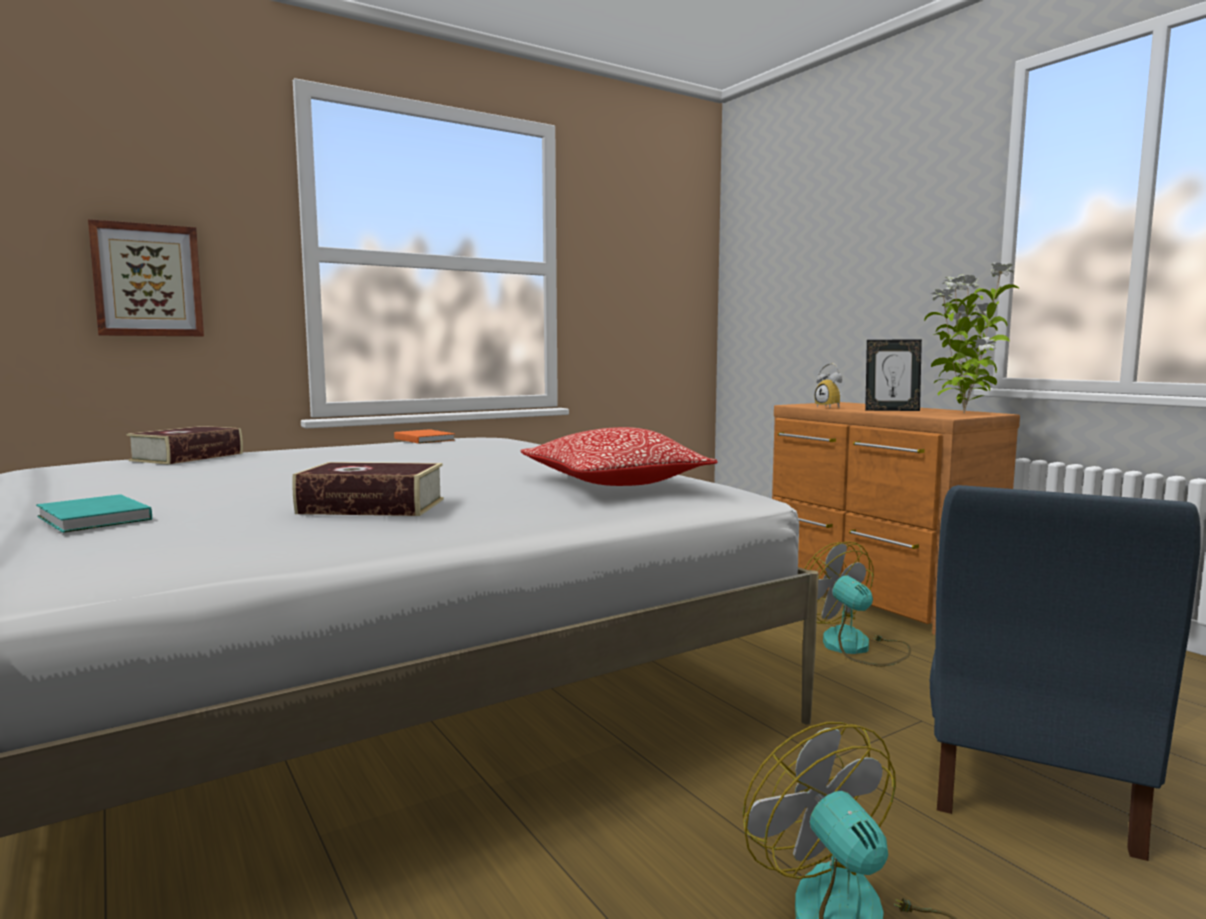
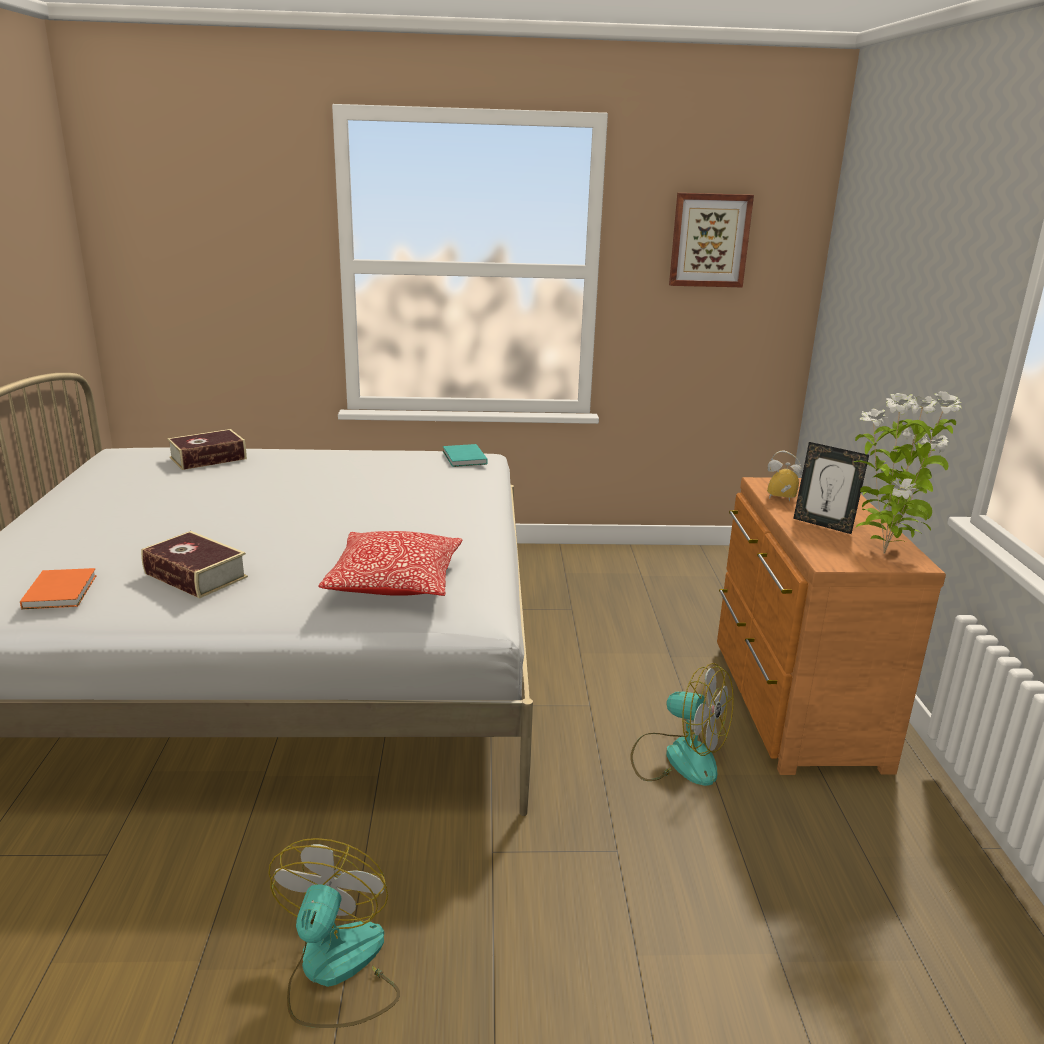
camera: 30 degrees right, 15 degrees up
turquoise book [36,494,152,533] -> turquoise book moved to [443,444,488,467]
picture [88,219,204,336] -> picture moved to [669,193,754,287]
orange book [394,429,455,444] -> orange book moved to [20,568,97,609]
fan [804,541,911,666] -> fan turned 120 degrees clockwise [630,663,734,786]
alarm clock [815,363,842,408] -> alarm clock turned 105 degrees clockwise [767,450,802,502]
blue chair [930,485,1201,861] -> none

